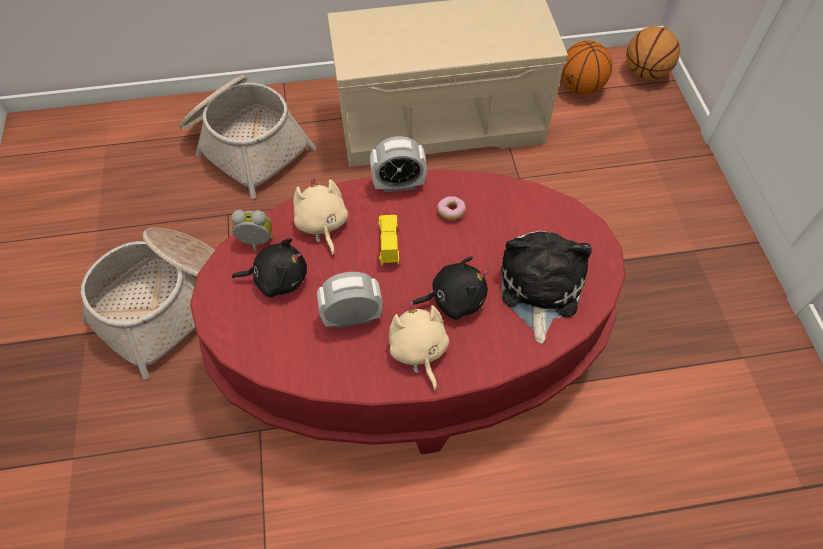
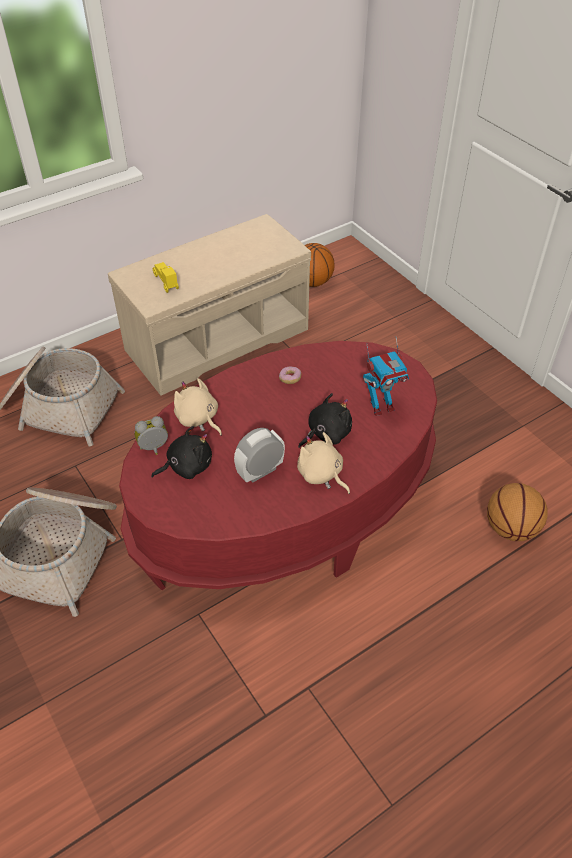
camera: 25 degrees left, 10 degrees down
alarm clock [370,136,427,192] -> none
yellow toy car [378,215,399,266] -> yellow toy car moved to [153,262,179,293]
plush toy [501,231,592,344] -> toy robot [363,337,409,416]
basketball [626,26,680,80] -> basketball moved to [487,483,548,541]

